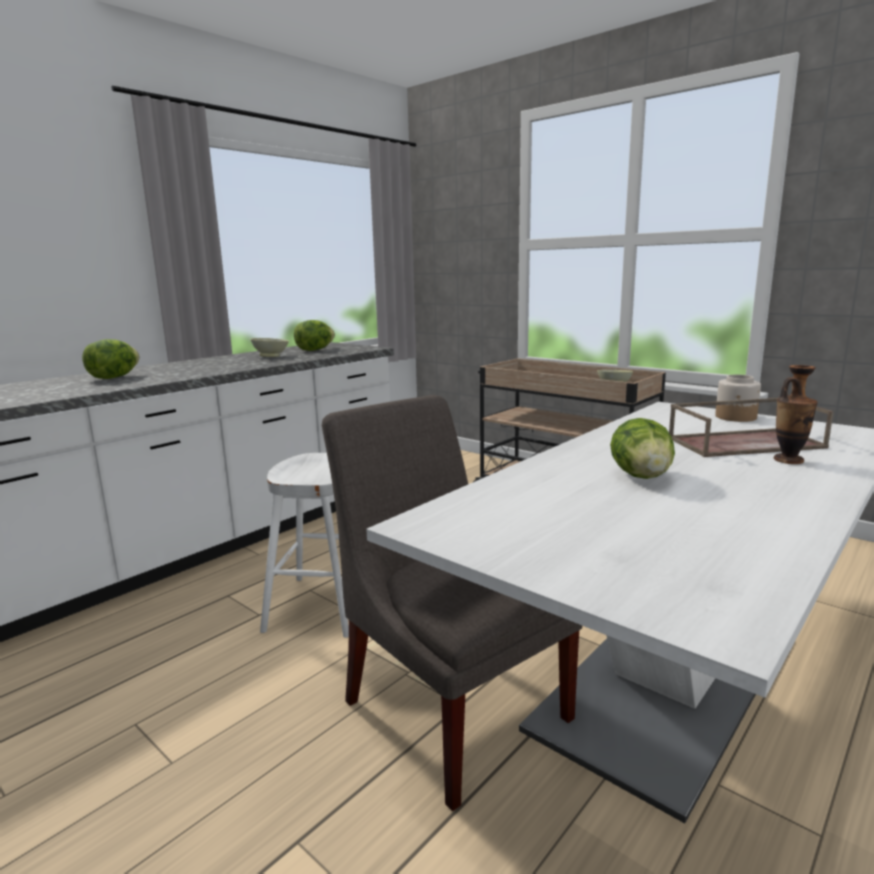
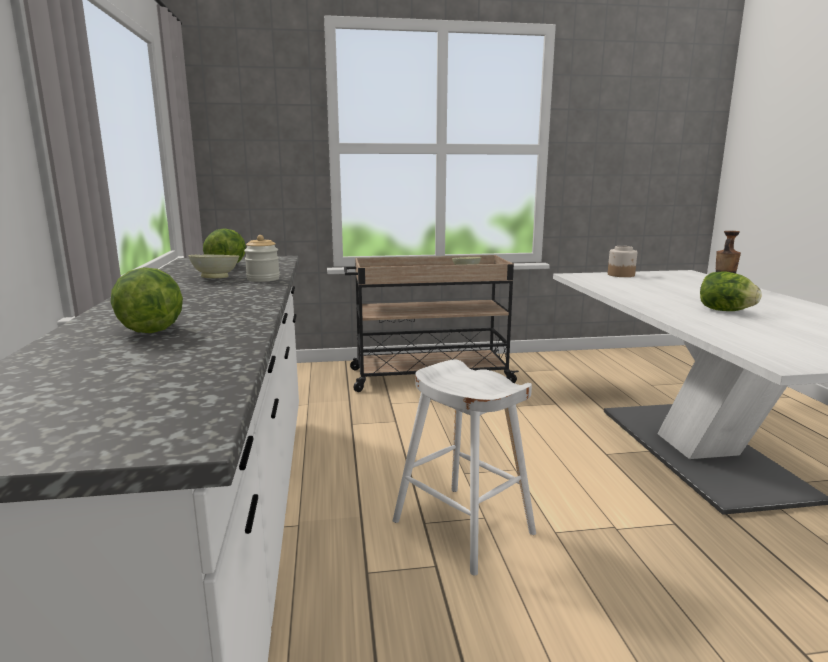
camera: 50 degrees left, 0 degrees up
grey chair [322,395,582,811] -> none
brown tray [669,398,834,457] -> none
none -> jar [244,235,280,282]

